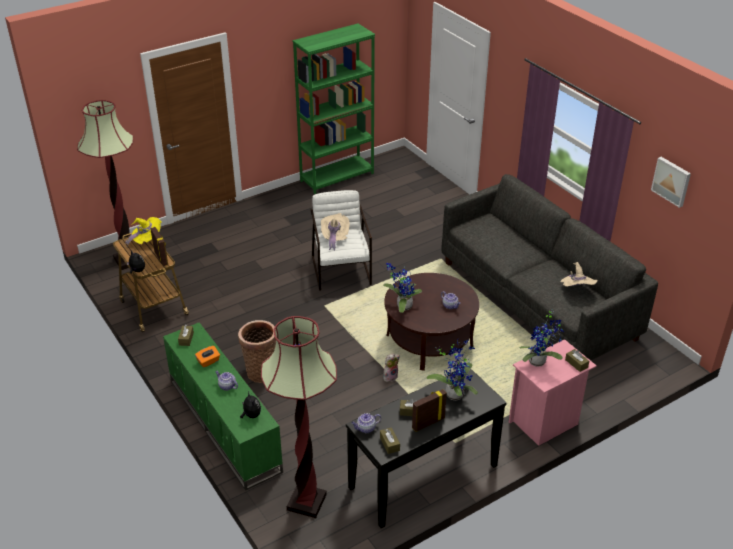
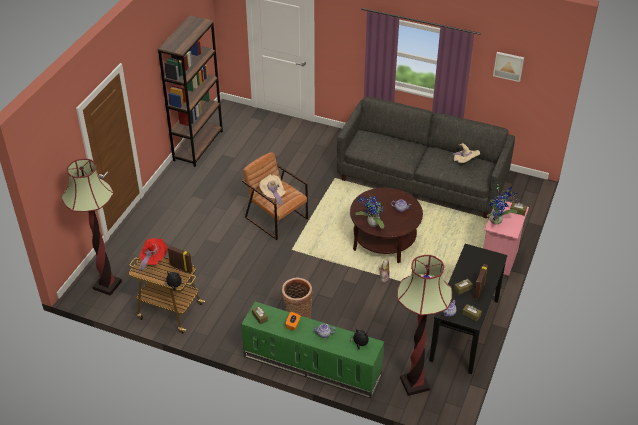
camera: 35 degrees left, 5 degrees up
yellow hat [125,217,162,246] -> red hat [139,238,167,272]
green bookcase [293,24,375,194] -> brown bookcase [158,15,223,167]
white armchair [310,190,372,291] -> brown armchair [242,152,308,240]
potted plant [426,341,478,401] -> none

